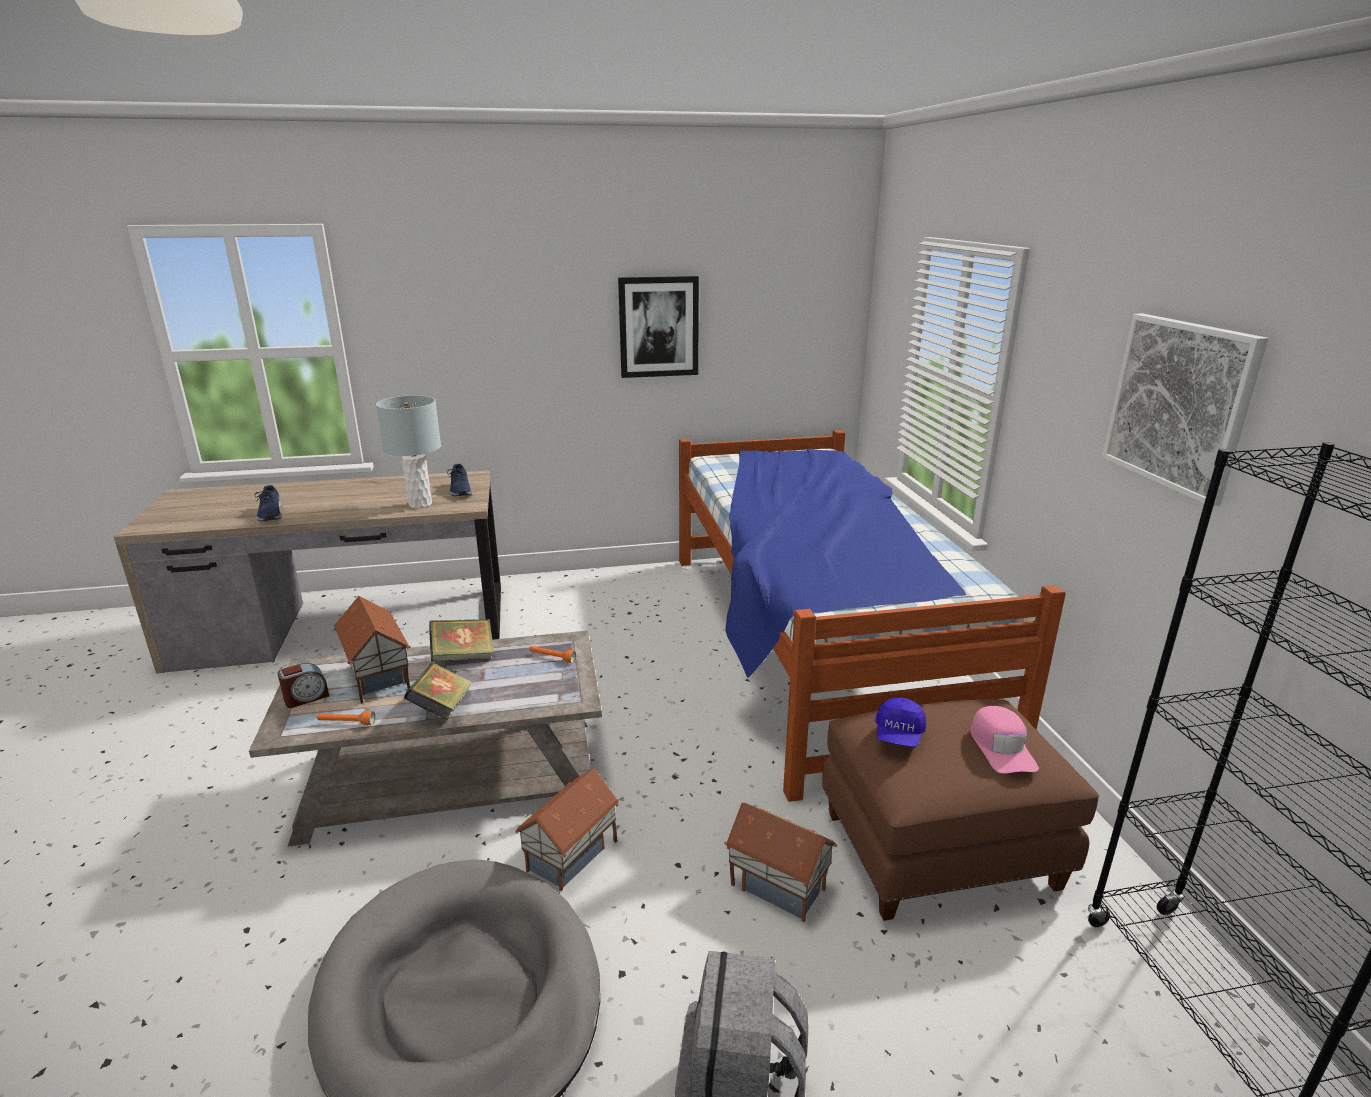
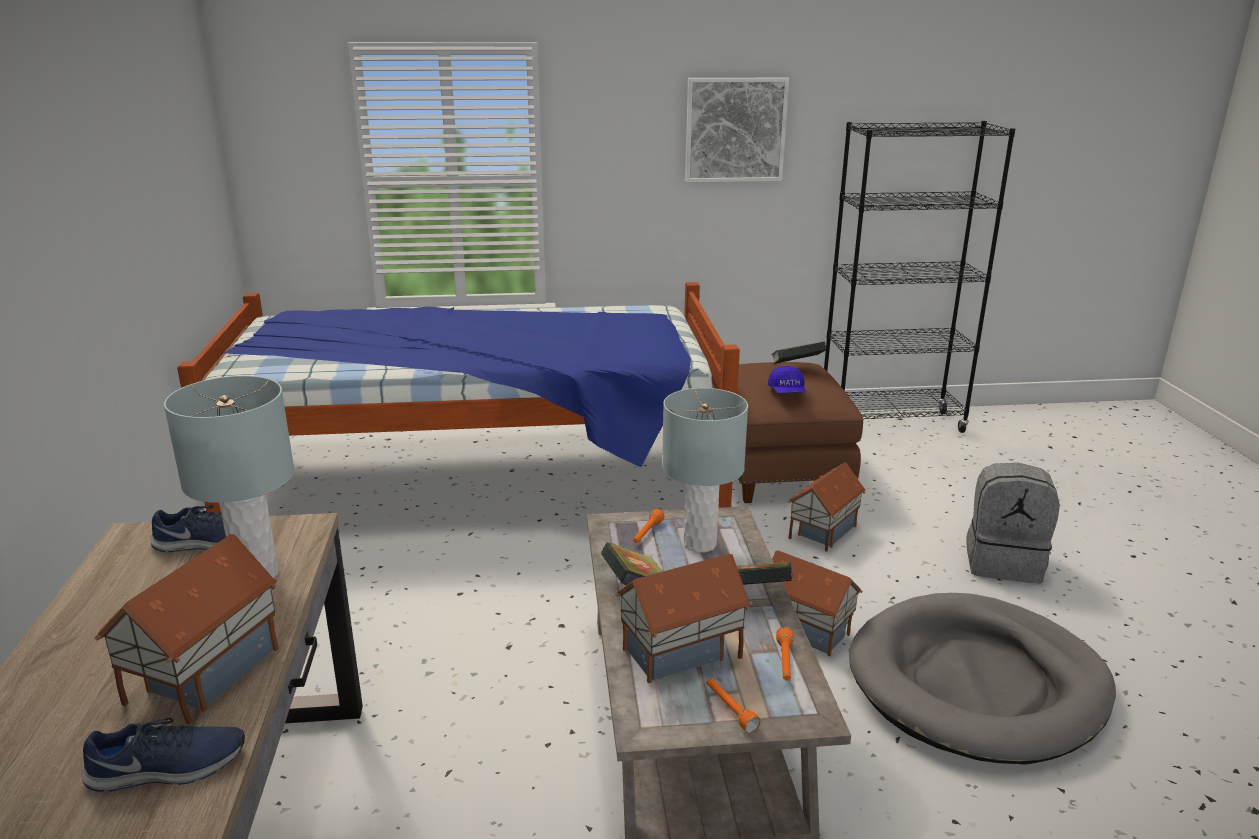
camera: 85 degrees left, 0 degrees up
alarm clock [277,663,329,708] -> orange flashlight [707,678,761,733]
picture [618,276,699,378] -> none
blue cap [875,697,926,747] -> blue cap turned 60 degrees clockwise [768,366,806,393]
pink cap [970,706,1039,773] -> book [771,341,826,365]
none -> toy house [94,534,279,724]
none -> grey table lamp [662,388,748,553]

